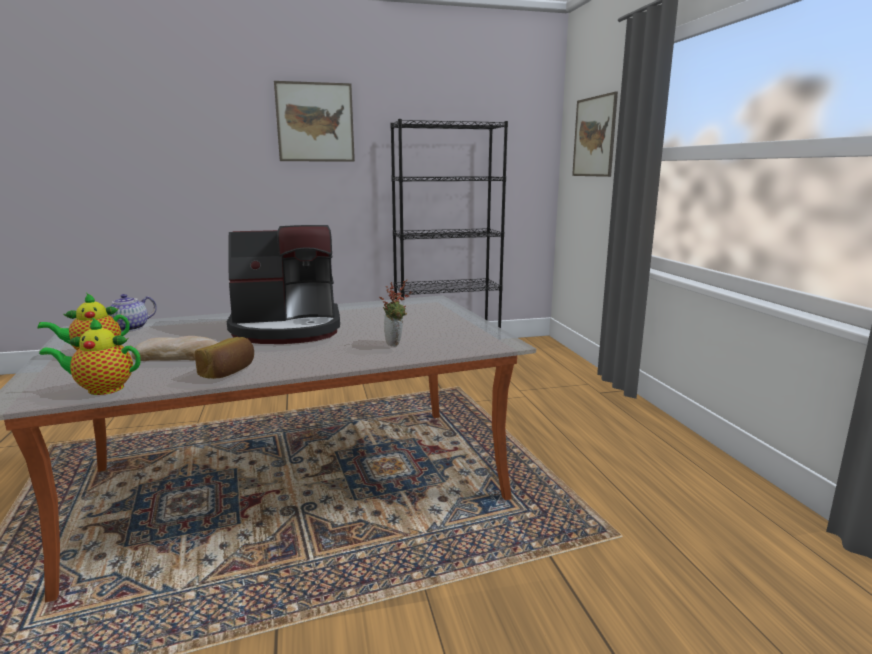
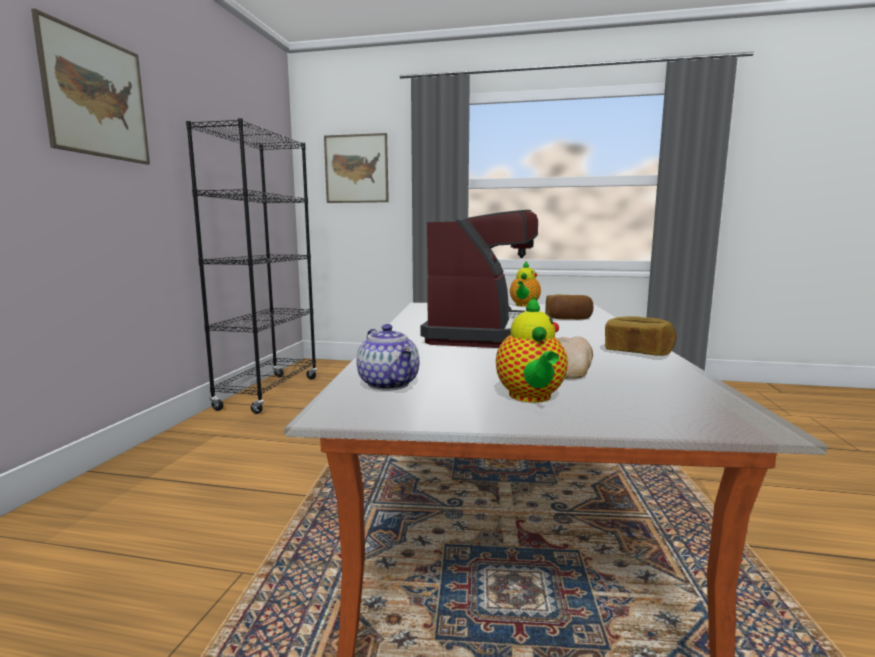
camera: 65 degrees left, 5 degrees down
teapot [39,318,141,395] -> teapot moved to [510,262,541,307]
potted plant [379,279,412,347] -> bread [545,295,593,320]

